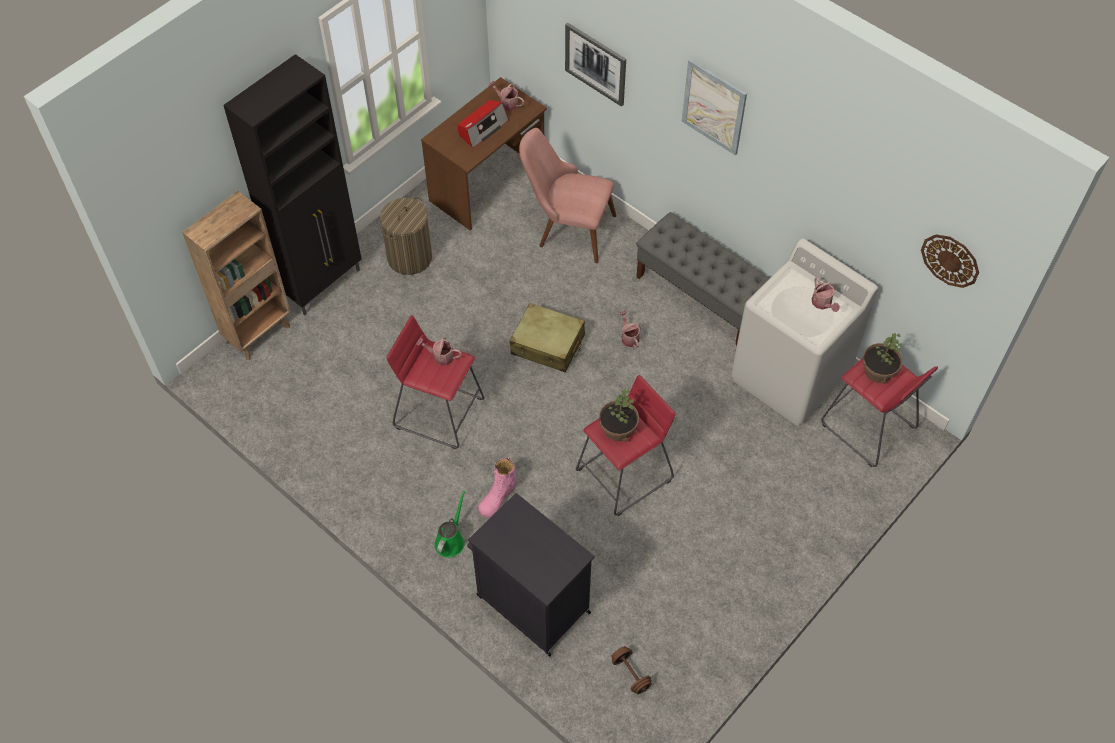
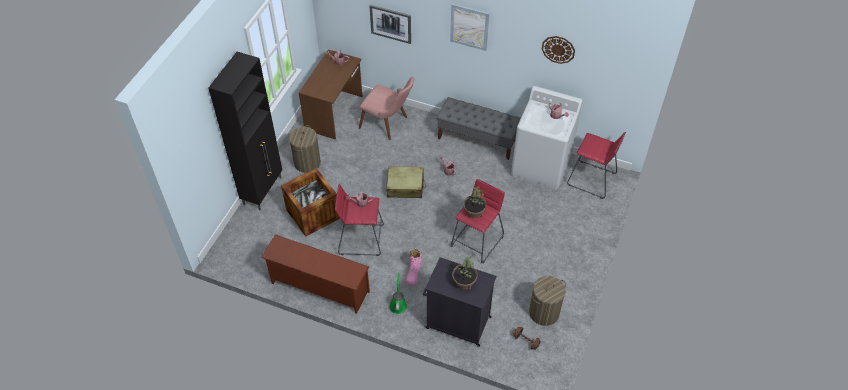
camera: 20 degrees left, 5 degrees down
brown bookcase [182,191,291,360] -> none
radio [458,100,509,148] -> none
pink chair [519,128,616,263] -> pink chair turned 150 degrees counterclockwise [359,77,414,140]
potted plant [862,333,902,384] -> potted plant moved to [452,256,477,290]
wall clock [921,234,979,288] -> wall clock moved to [542,36,575,64]
none -> brown shoe rack [261,234,370,314]
none -> crate [281,168,340,237]
none -> laundry basket [529,276,566,326]

